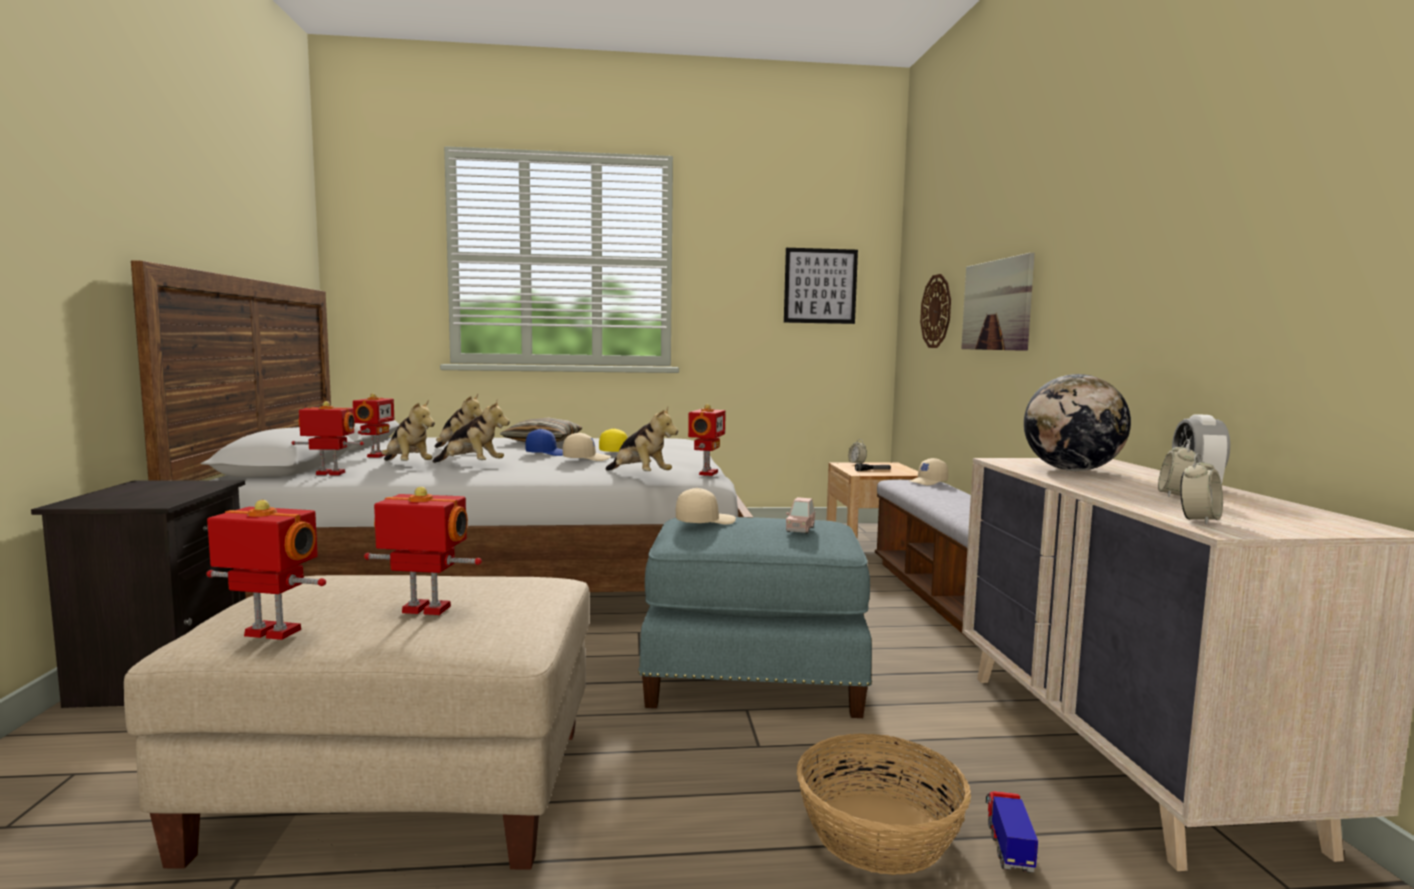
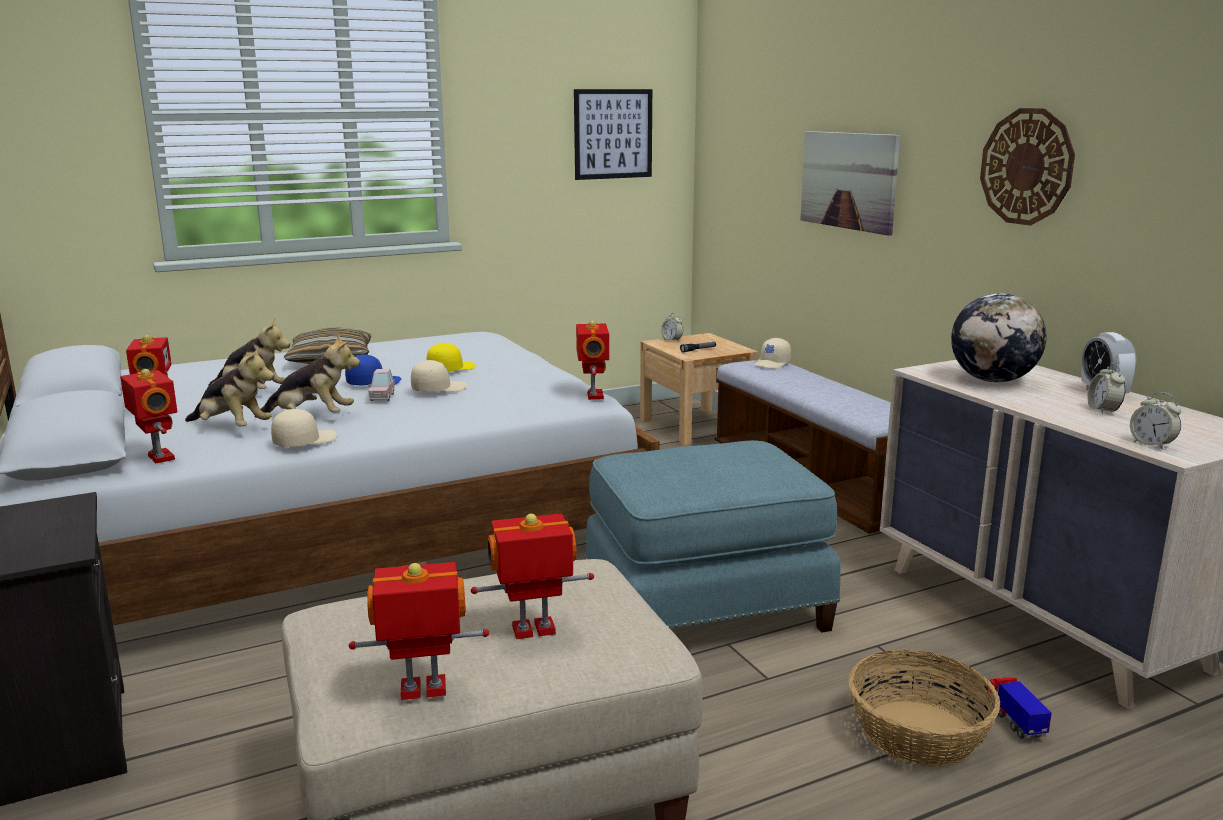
camera: 20 degrees left, 10 degrees up
toy robot [292,401,364,475] -> toy robot turned 75 degrees clockwise [120,369,177,464]
plush toy [605,407,678,471] -> none
beige cap [676,488,736,525] -> beige cap moved to [271,409,337,447]
pink toy car [786,497,815,534] -> pink toy car moved to [368,369,394,401]
wall clock [920,274,951,348] -> wall clock moved to [980,108,1075,226]
alarm clock [1180,453,1223,525] -> alarm clock turned 120 degrees clockwise [1130,392,1181,450]

